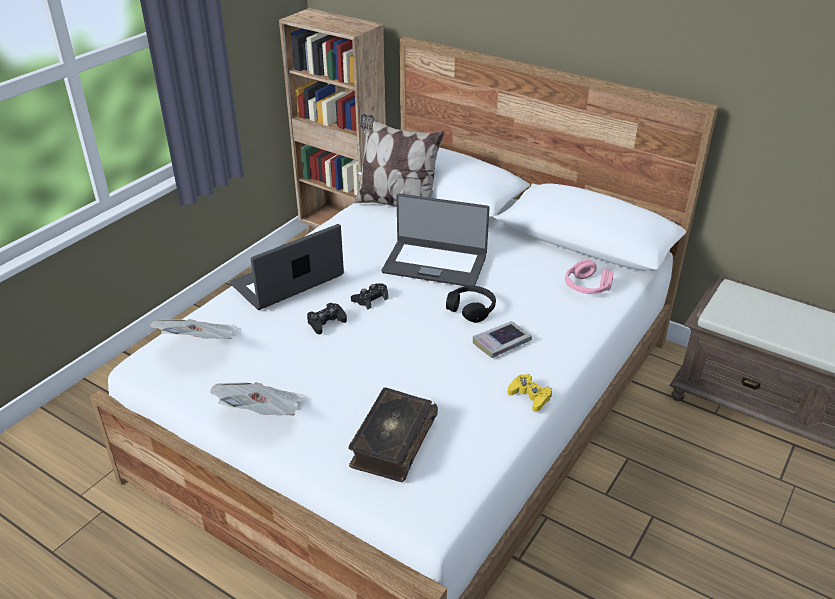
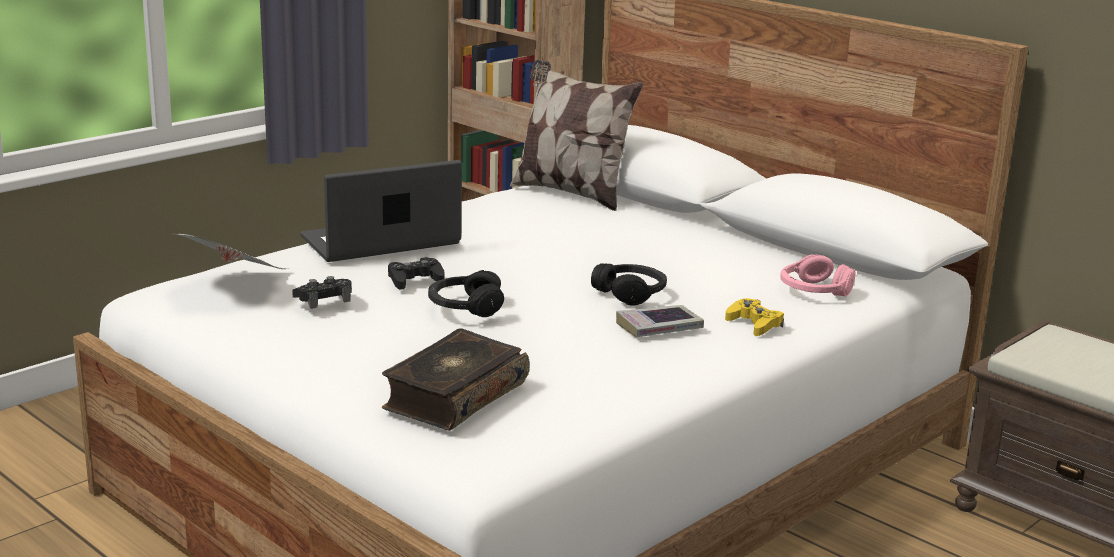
camera: 10 degrees right, 15 degrees down
newspaper [210,382,305,416] -> none
black game controller [351,283,388,310] -> black game controller moved to [292,276,352,309]
laptop [382,194,490,286] -> none
yellow game controller [508,374,552,412] -> yellow game controller moved to [725,298,784,336]
none -> black headphones [428,270,504,317]

